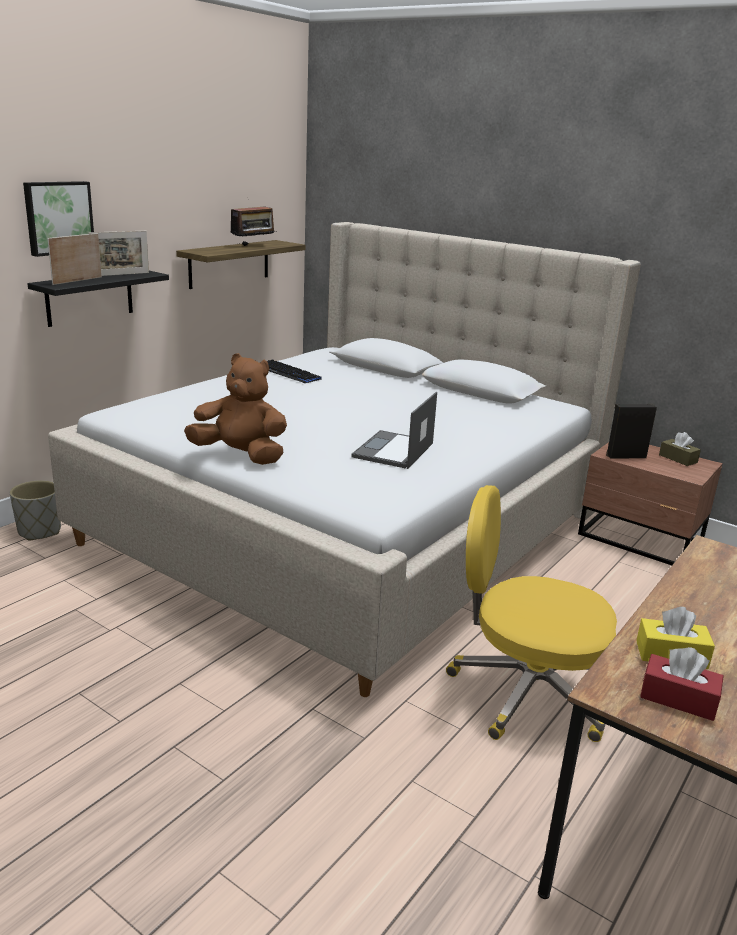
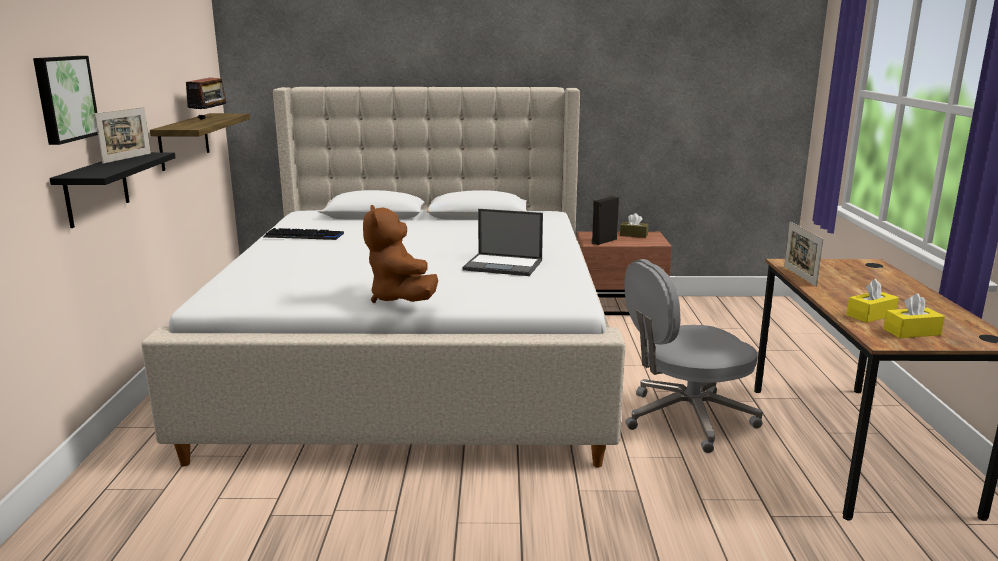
camera: 35 degrees left, 5 degrees down
grey planter [10,481,61,541] -> none
picture frame [47,233,102,285] -> picture frame moved to [784,222,823,287]
brown plush toy [184,353,287,465] -> brown plush toy turned 90 degrees counterclockwise [363,205,438,303]
laptop [351,392,437,469] -> laptop turned 60 degrees counterclockwise [462,209,543,276]
yellow office chair [446,485,617,742] -> grey office chair [624,259,763,453]
red tissue box [640,647,724,721] -> yellow tissue box [883,293,945,338]

